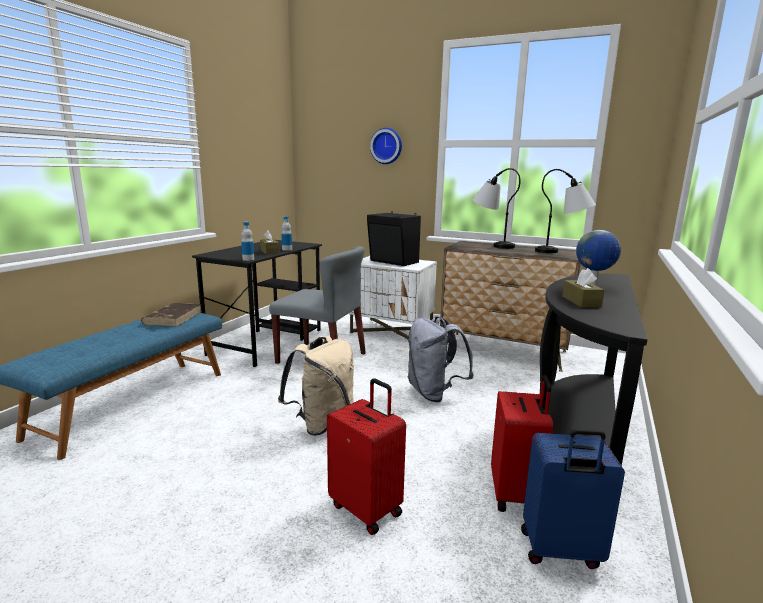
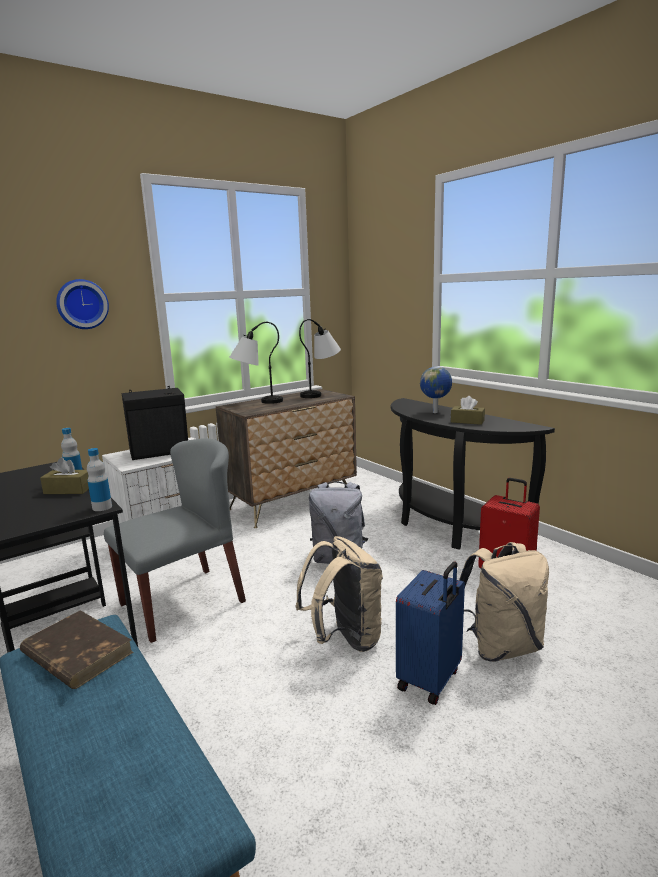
camera: 60 degrees left, 0 degrees up
red suitcase [327,379,406,535] -> beige backpack [459,542,549,662]
blue suitcase [521,428,625,569] -> blue suitcase moved to [396,561,465,705]

